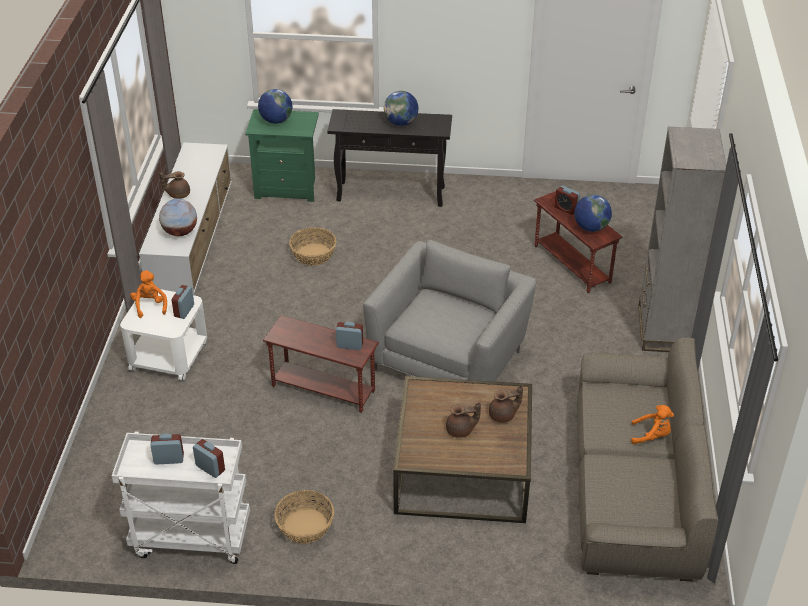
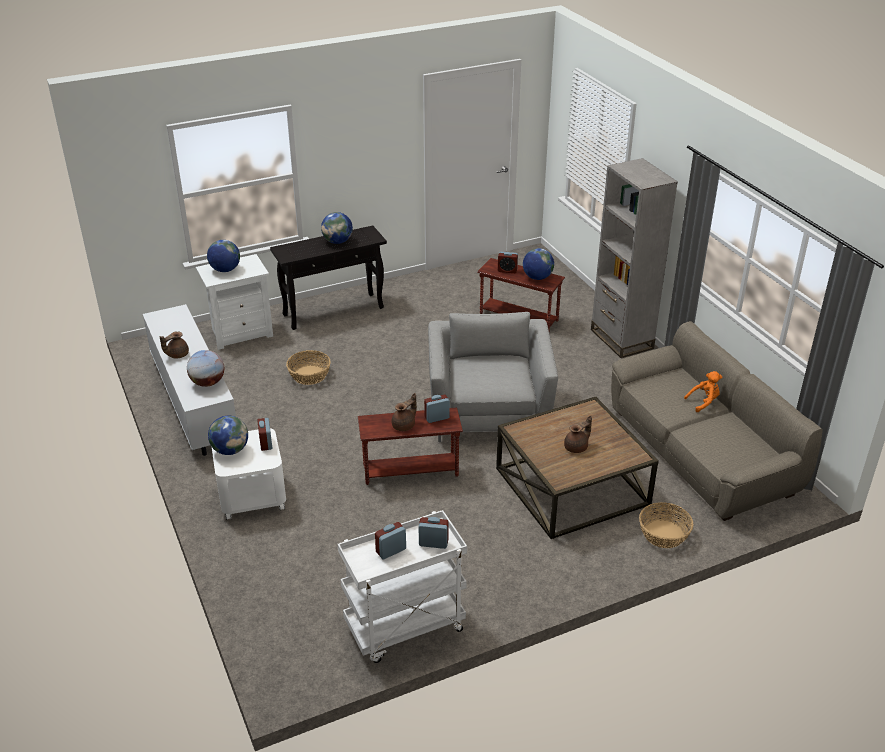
camera: 30 degrees left, 5 degrees down
orange plush toy [130,270,167,318] -> globe [208,416,248,455]
green nightstand [245,109,319,202] -> white nightstand [196,254,273,350]
basket [274,490,334,544] -> basket moved to [639,502,694,548]
brown teapot [489,386,523,423] -> brown teapot moved to [392,393,417,431]

